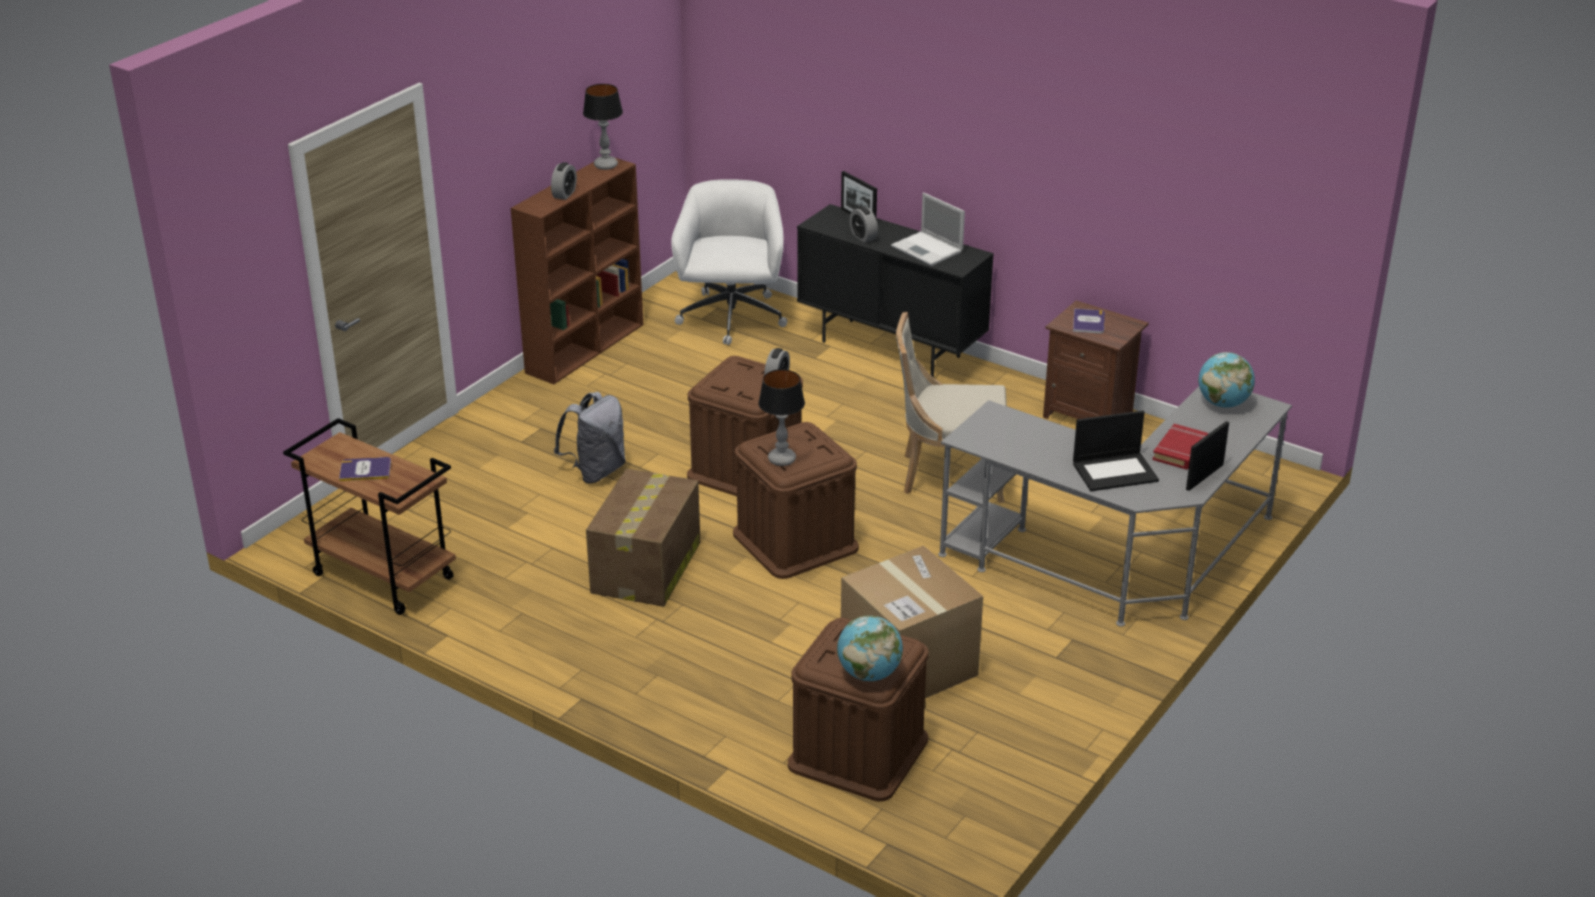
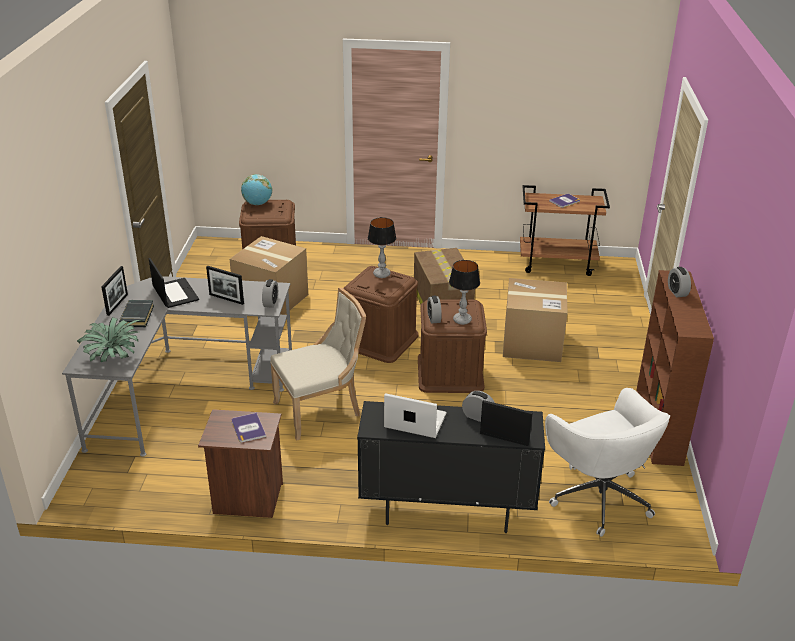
camera: 150 degrees right, 0 degrees up
grey backpack [554,392,626,484] -> cardboard box [503,278,568,362]
table lamp [583,84,623,170] -> table lamp moved to [449,260,480,325]
laptop [1073,411,1159,491] -> laptop turned 105 degrees clockwise [149,258,199,308]
red book [1152,424,1208,470] -> black book [119,300,154,327]
globe [1198,352,1255,408] -> potted plant [77,317,143,362]
none -> picture frame [206,266,244,305]
none -> alarm clock [262,279,278,308]

